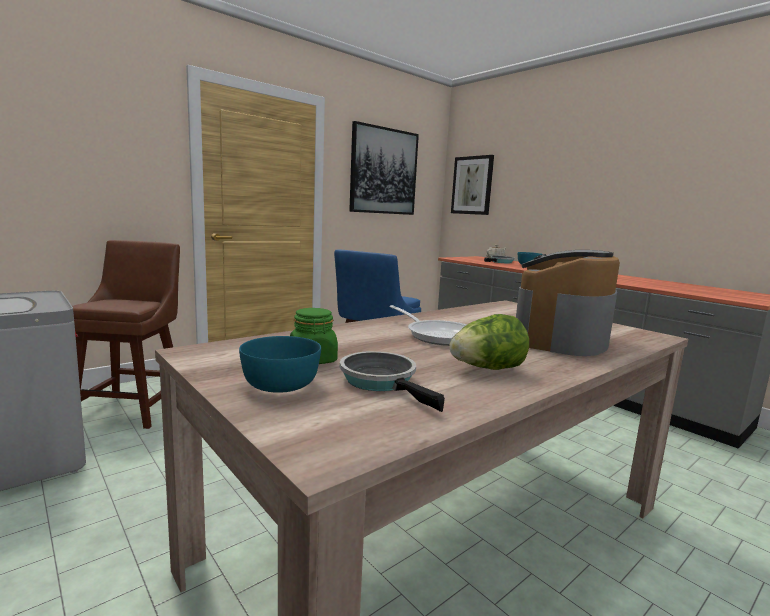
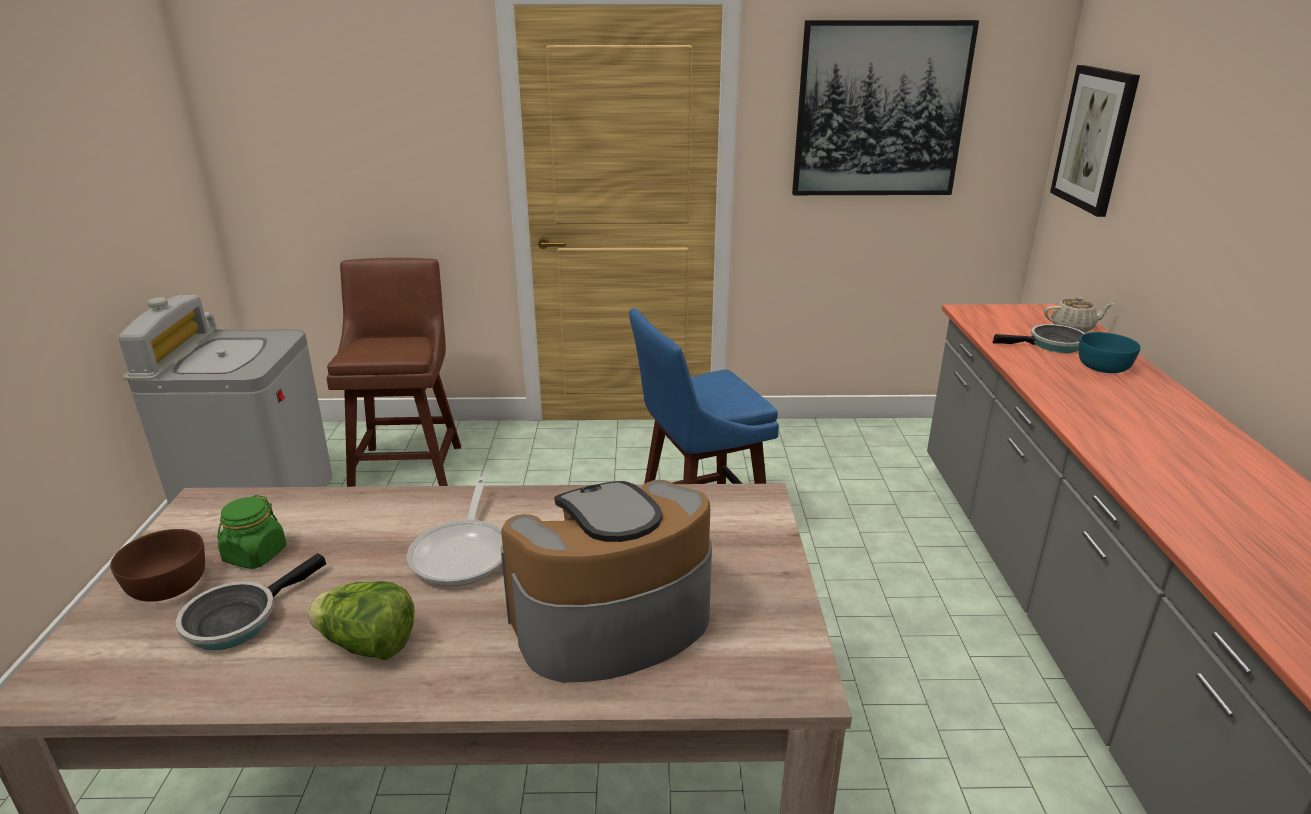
camera: 40 degrees right, 15 degrees up
brown chair [72,240,180,429] -> brown chair turned 45 degrees counterclockwise [327,258,461,487]
turquoise bowl [239,336,321,393] -> brown bowl [110,529,205,602]
frying pan [340,351,445,412] -> frying pan turned 150 degrees counterclockwise [176,553,326,650]

